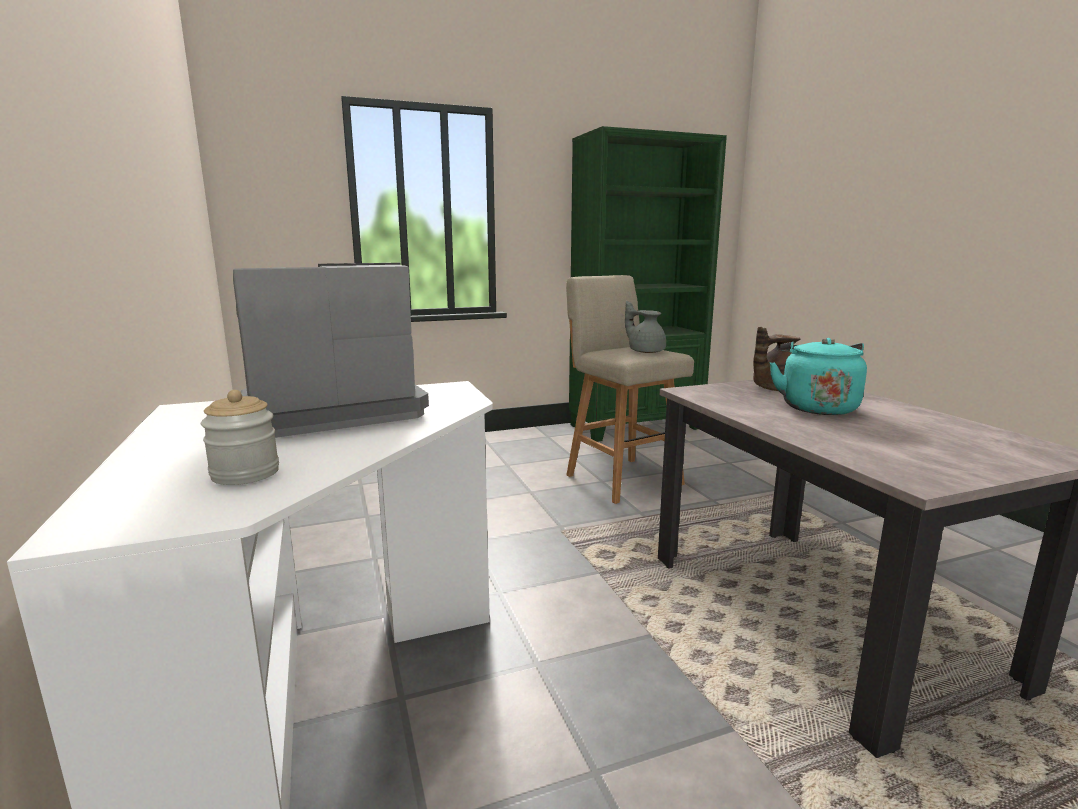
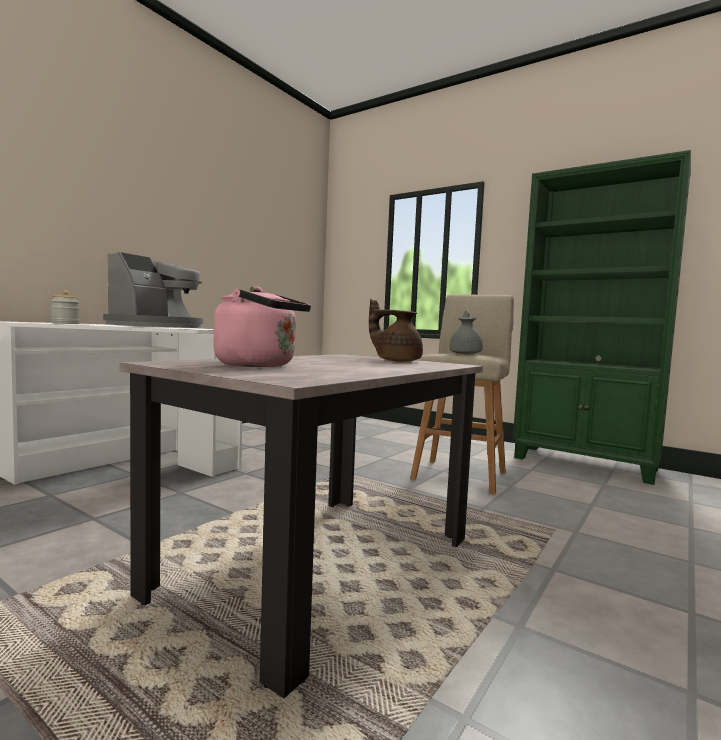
camera: 55 degrees right, 10 degrees down
coffee machine [233,263,429,438] -> coffee machine turned 90 degrees clockwise [103,252,203,328]
turquoise kettle [769,338,867,415] -> none
none -> pink kettle [214,286,311,367]

